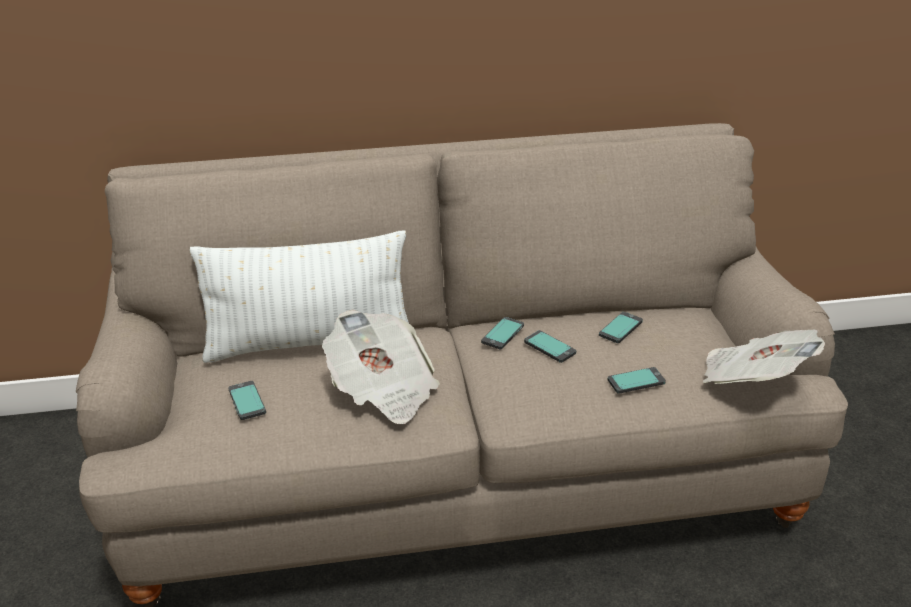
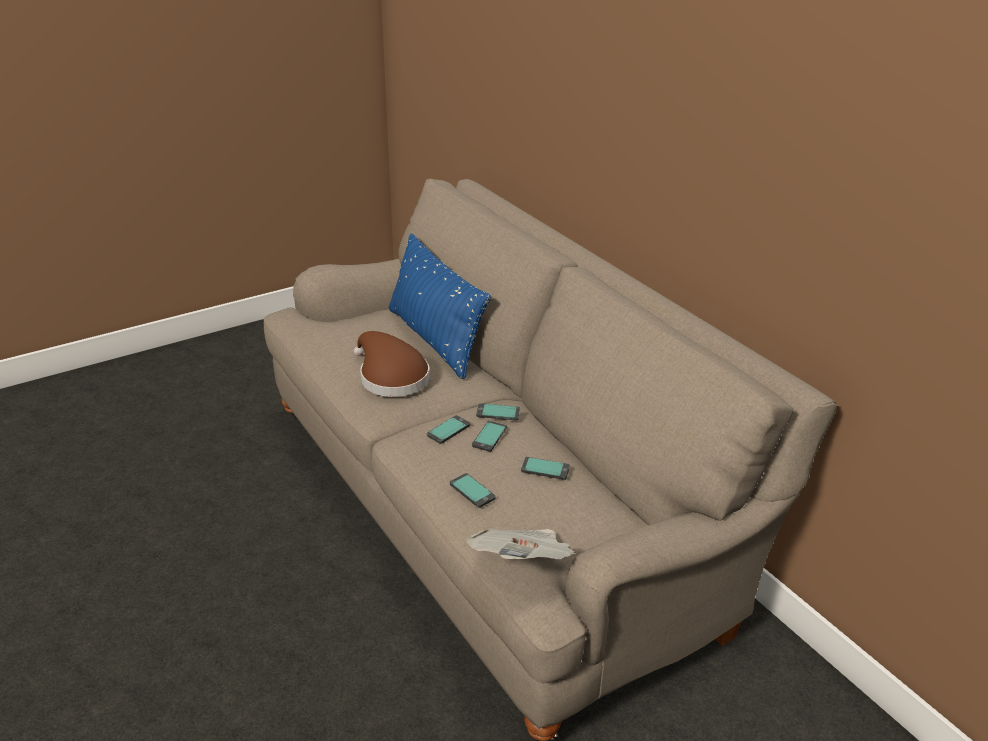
camera: 65 degrees right, 0 degrees up
white pillow [190,230,409,363] -> blue pillow [389,233,491,379]
phone [228,381,266,420] -> phone moved to [427,415,470,444]
newspaper [322,310,440,424] -> brown hat [354,331,429,397]

